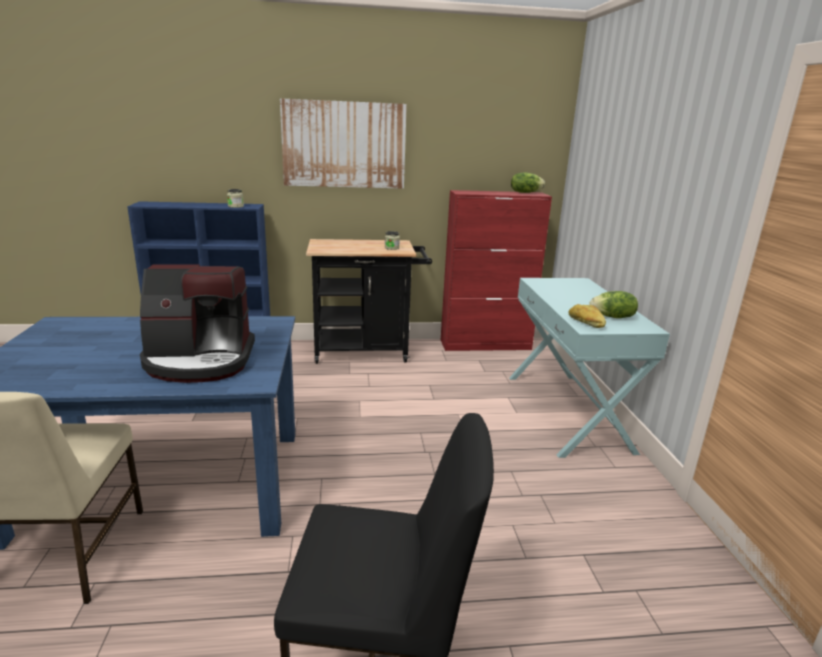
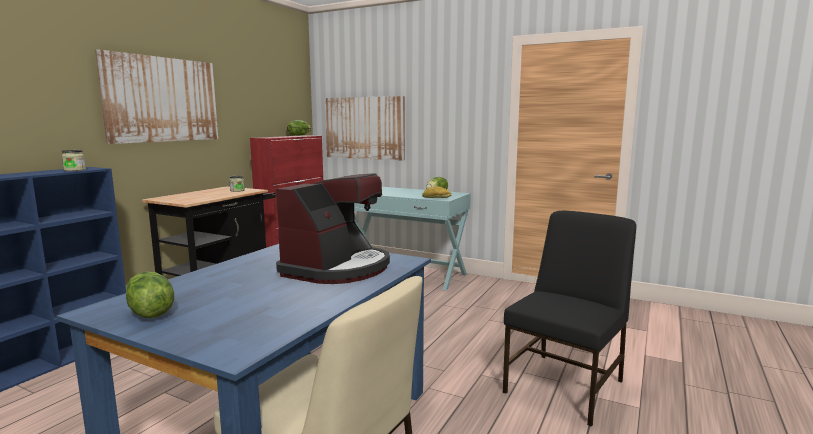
camera: 55 degrees left, 10 degrees down
none -> lettuce [126,272,174,318]
none -> picture [325,96,405,161]

